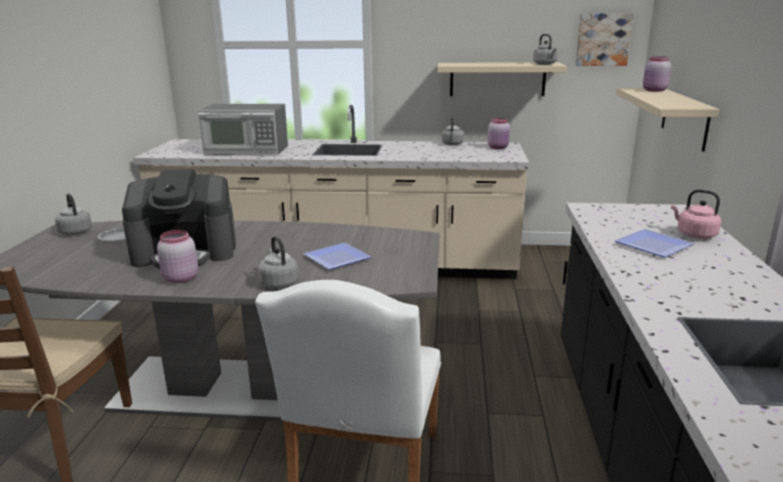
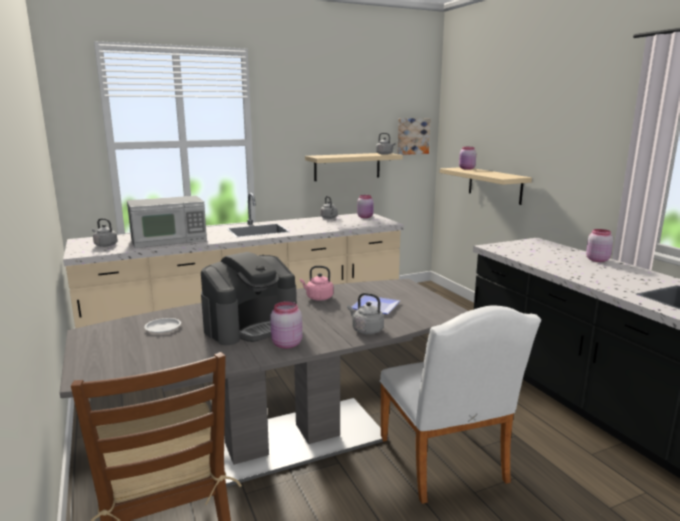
camera: 30 degrees left, 5 degrees down
grey kettle [55,193,92,235] -> grey kettle moved to [92,218,118,247]
plate [615,229,694,258] -> none
pink kettle [671,189,721,239] -> pink kettle moved to [300,266,333,301]
none -> pink jar [586,229,613,262]

